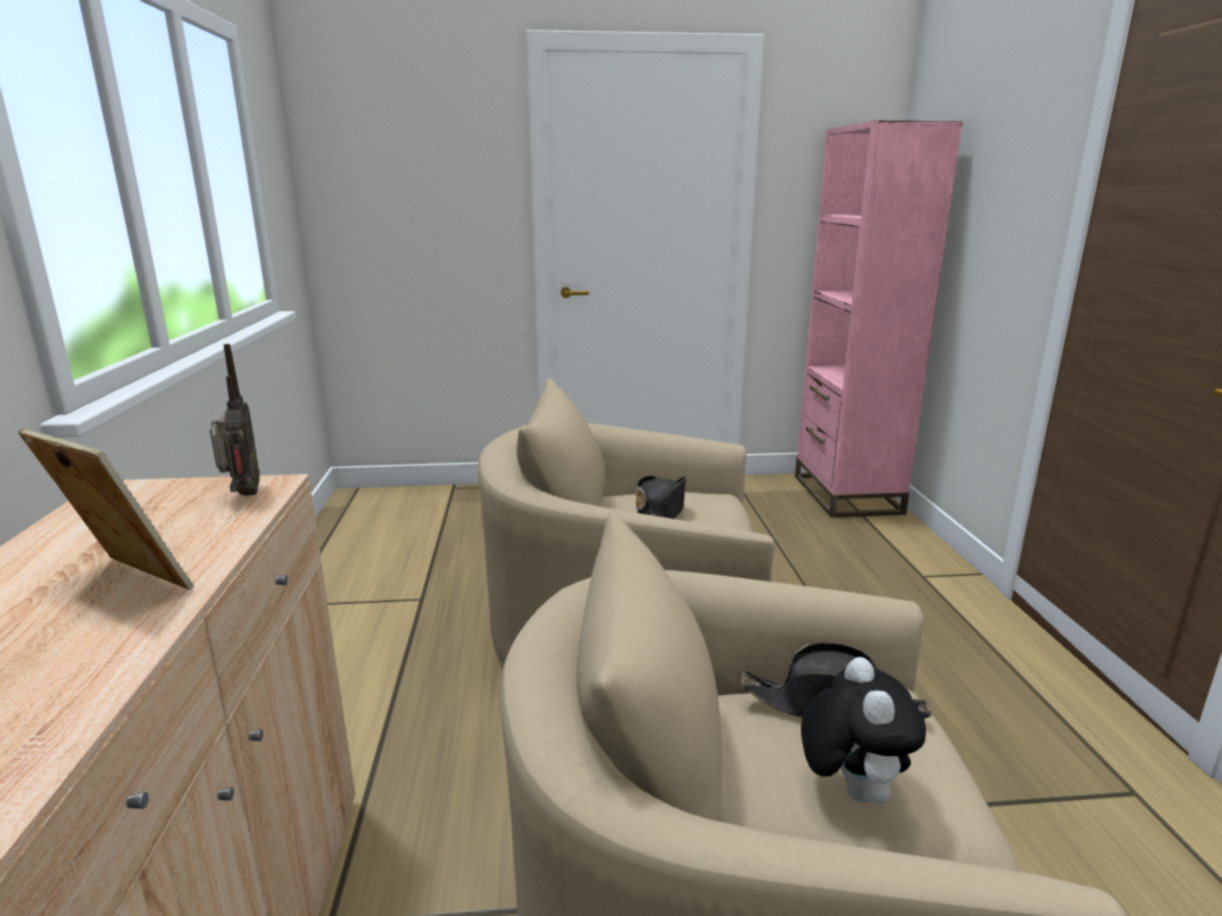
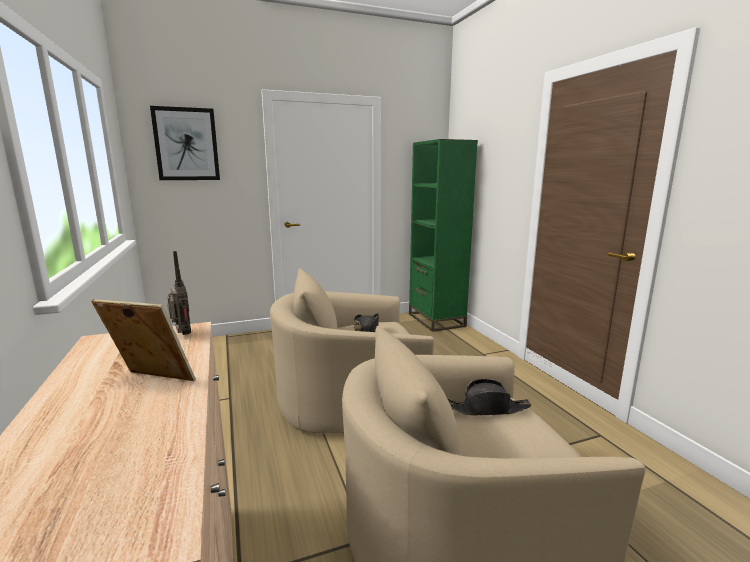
camera: 15 degrees left, 5 degrees down
pink bookcase [795,120,963,517] -> green bookcase [409,139,478,332]
plush toy [801,657,926,804] -> none
none -> picture [150,106,220,180]

